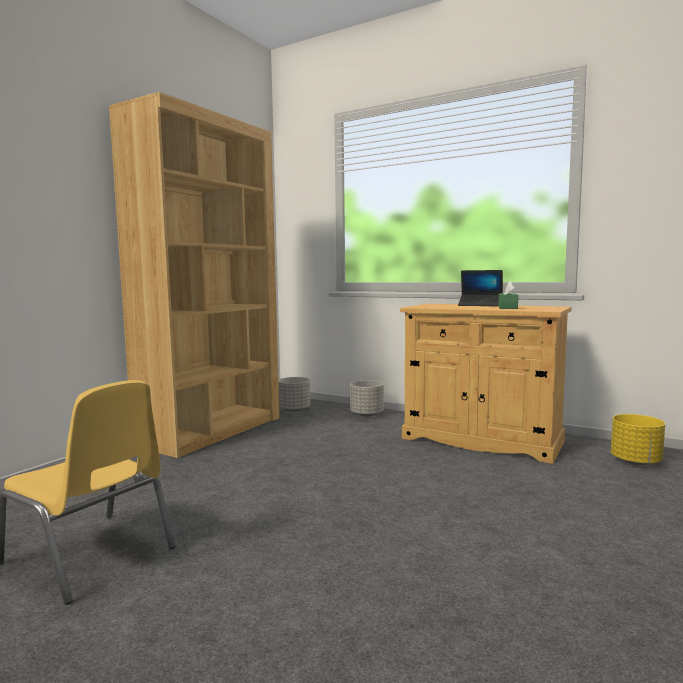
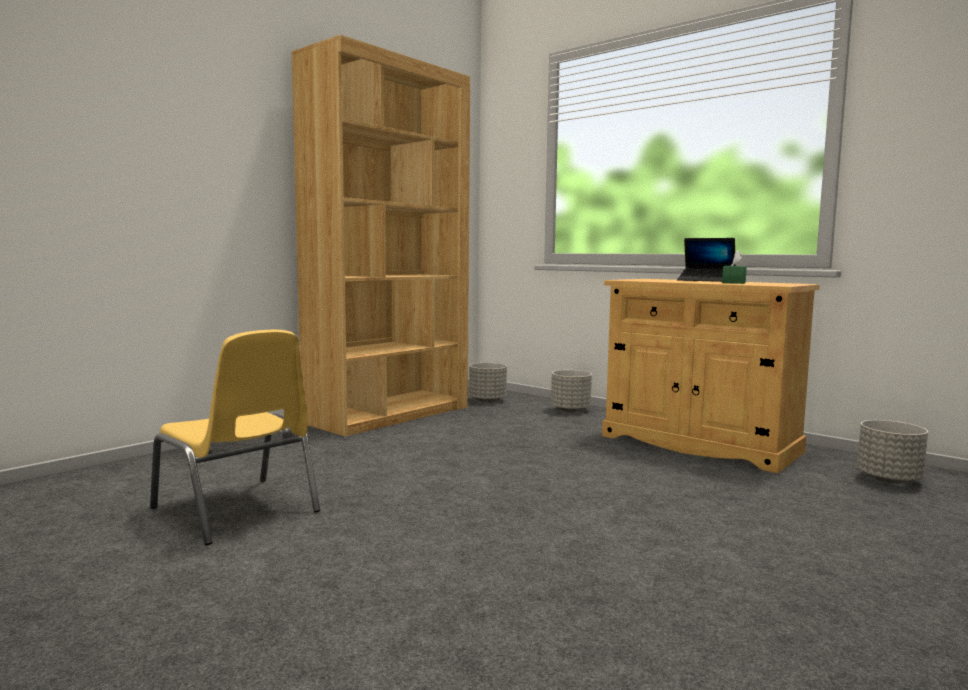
camera: 10 degrees right, 0 degrees up
yellow planter [611,414,665,465] -> grey planter [857,420,928,484]

